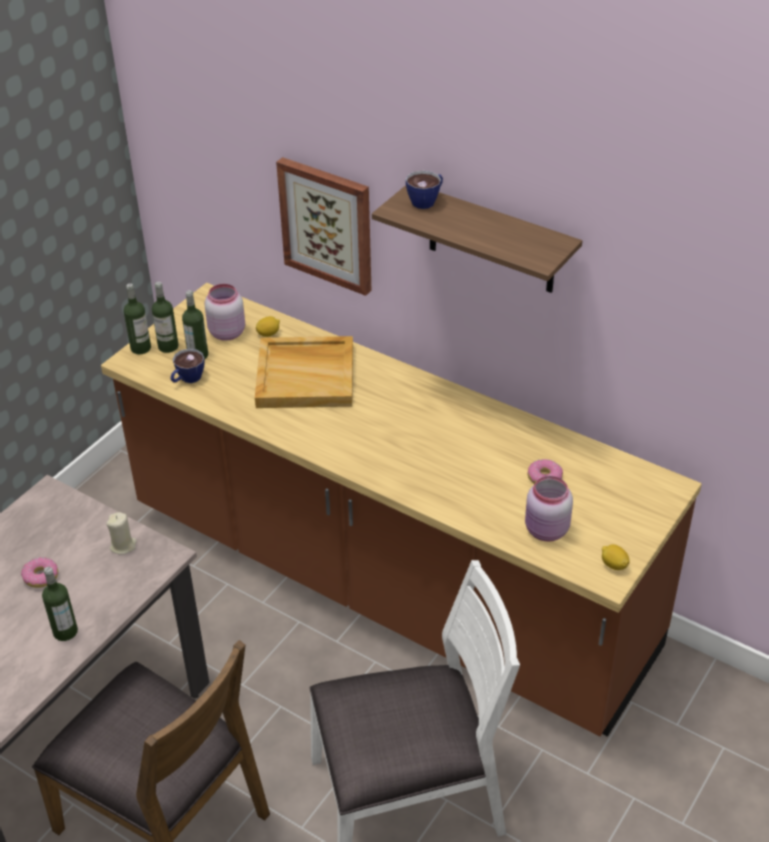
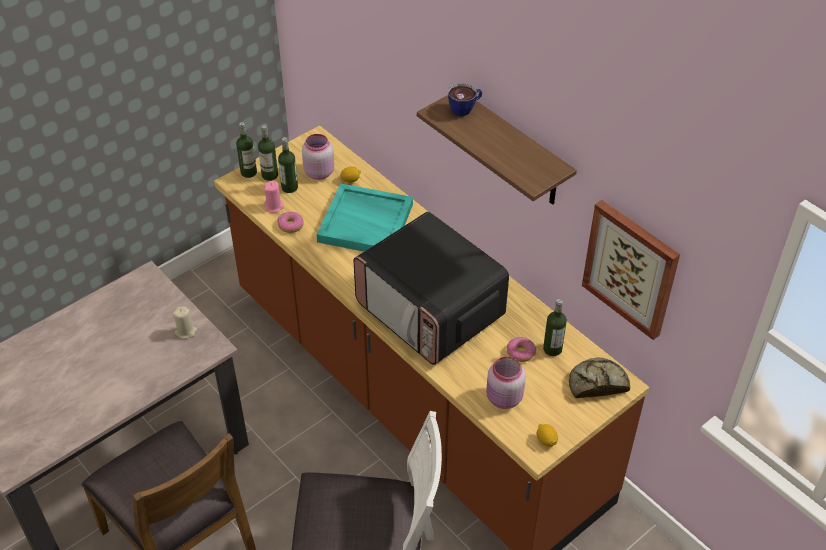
camera: 15 degrees right, 5 degrees up
donut [21,557,58,588] -> donut moved to [277,212,304,233]
bottle [42,567,78,641] -> bottle moved to [543,299,567,356]
cup [170,349,205,383] -> pink candle [264,181,284,213]
beige tray [255,336,353,408] -> turquoise tray [316,184,413,252]
picture [276,157,371,296] -> picture moved to [582,200,680,340]
none -> microwave [353,212,509,365]
none -> bread [569,357,630,398]

